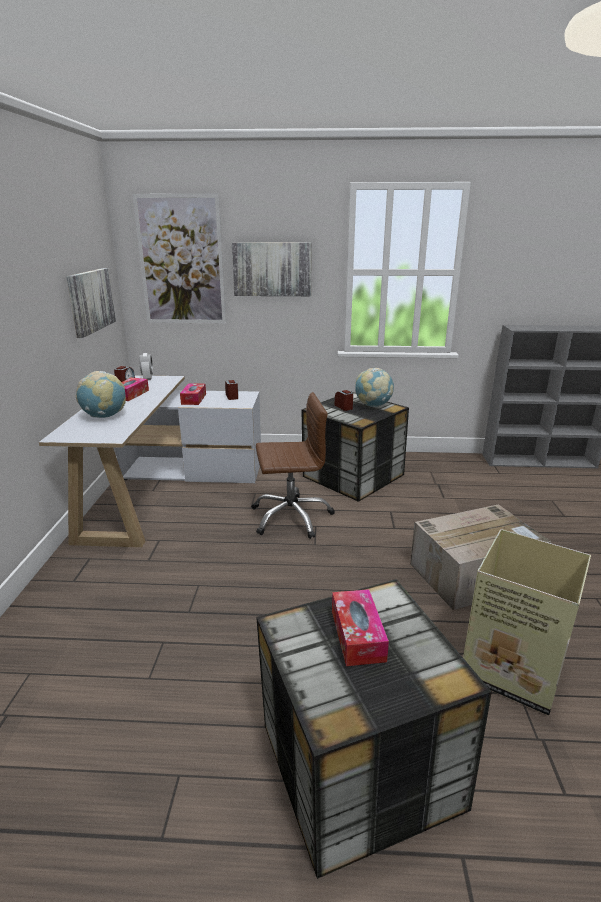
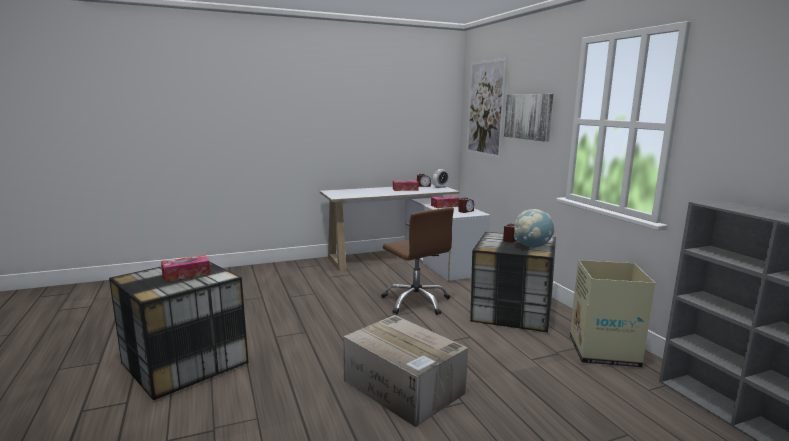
camera: 65 degrees right, 10 degrees down
picture [66,268,116,338] -> none
globe [76,371,126,418] -> none
cardboard box [463,529,591,716] -> cardboard box moved to [570,260,655,368]

